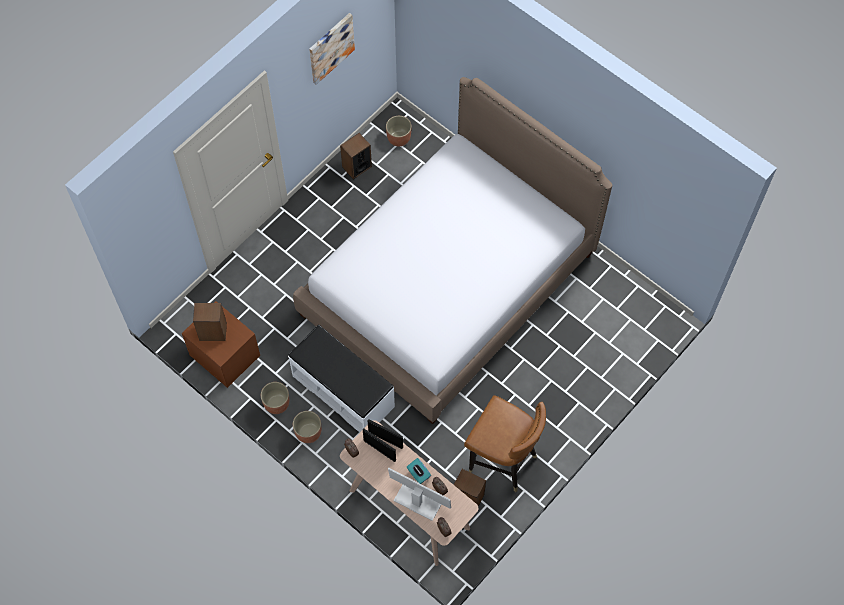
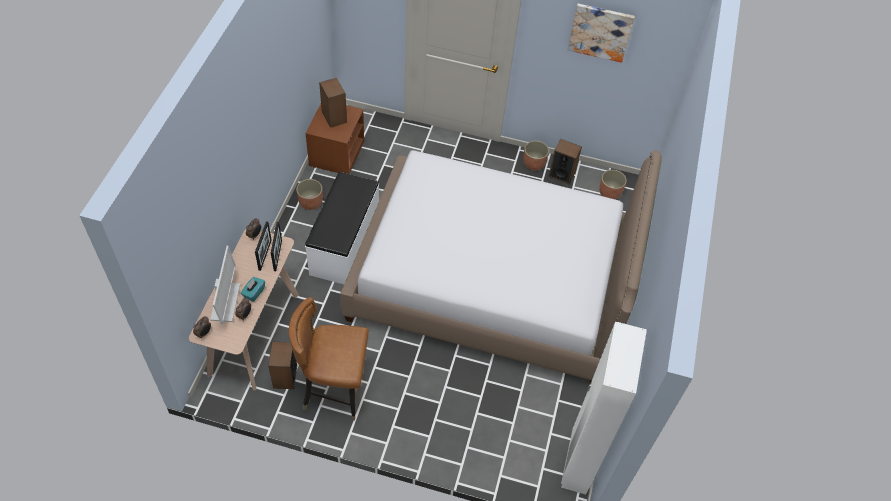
camera: 60 degrees right, 10 degrees down
planter [293,411,321,443] -> planter moved to [523,141,549,170]
brown chair [464,395,546,492] -> brown chair turned 90 degrees clockwise [289,297,369,421]
none -> white wardrobe [561,322,647,494]

